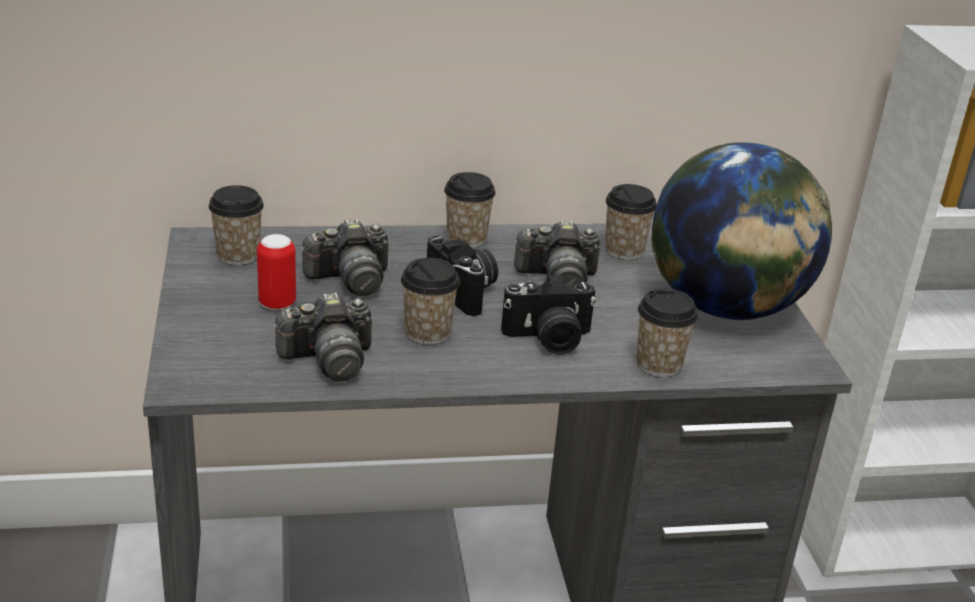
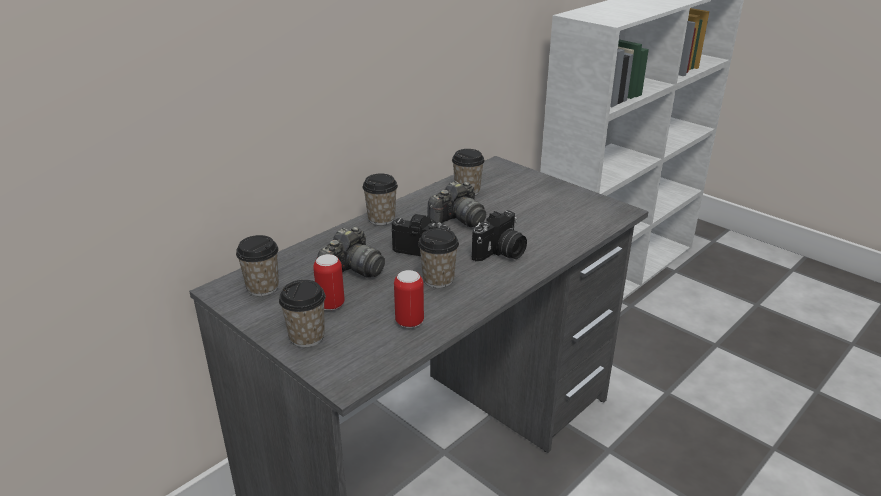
camera: 35 degrees left, 0 degrees up
camera [273,292,372,381] -> can [394,270,424,328]
cup [637,288,698,377] -> cup moved to [279,280,326,347]
globe [651,142,832,320] -> none

